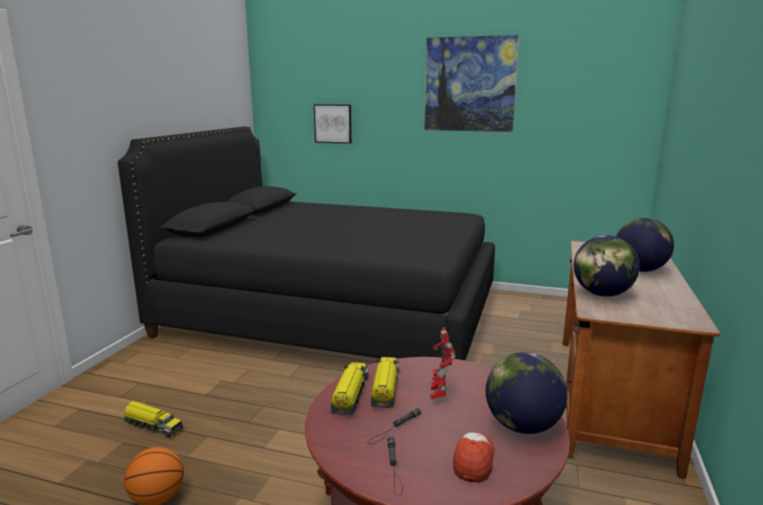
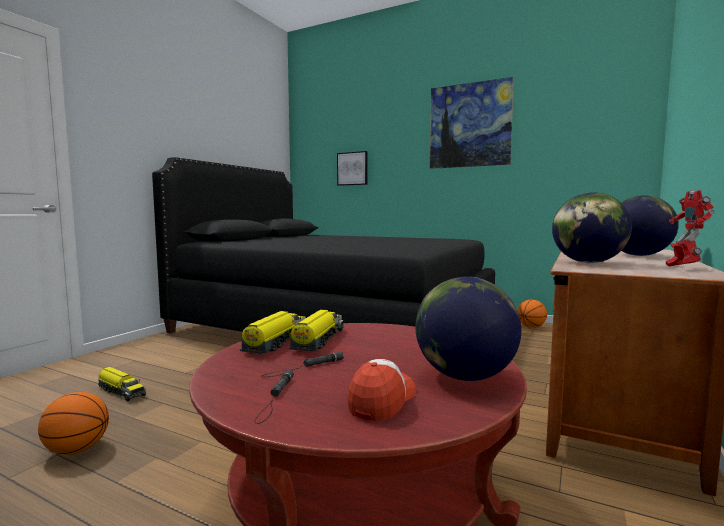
camera: 10 degrees right, 10 degrees down
toy robot [430,327,455,399] -> toy robot moved to [665,190,715,267]
none -> basketball [517,299,547,328]

